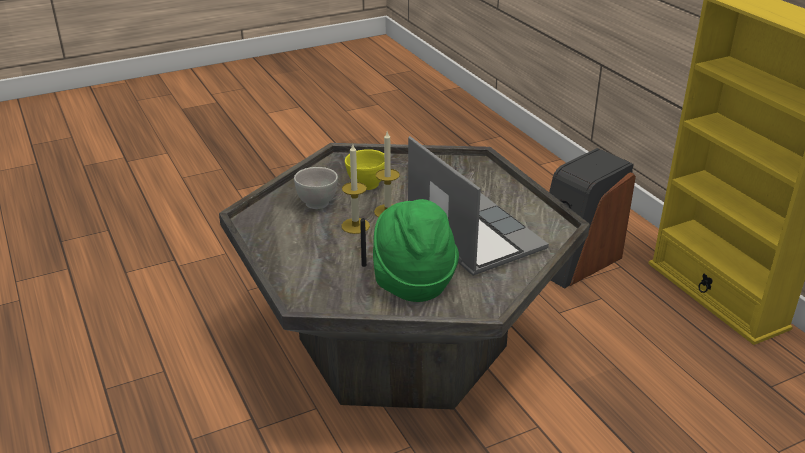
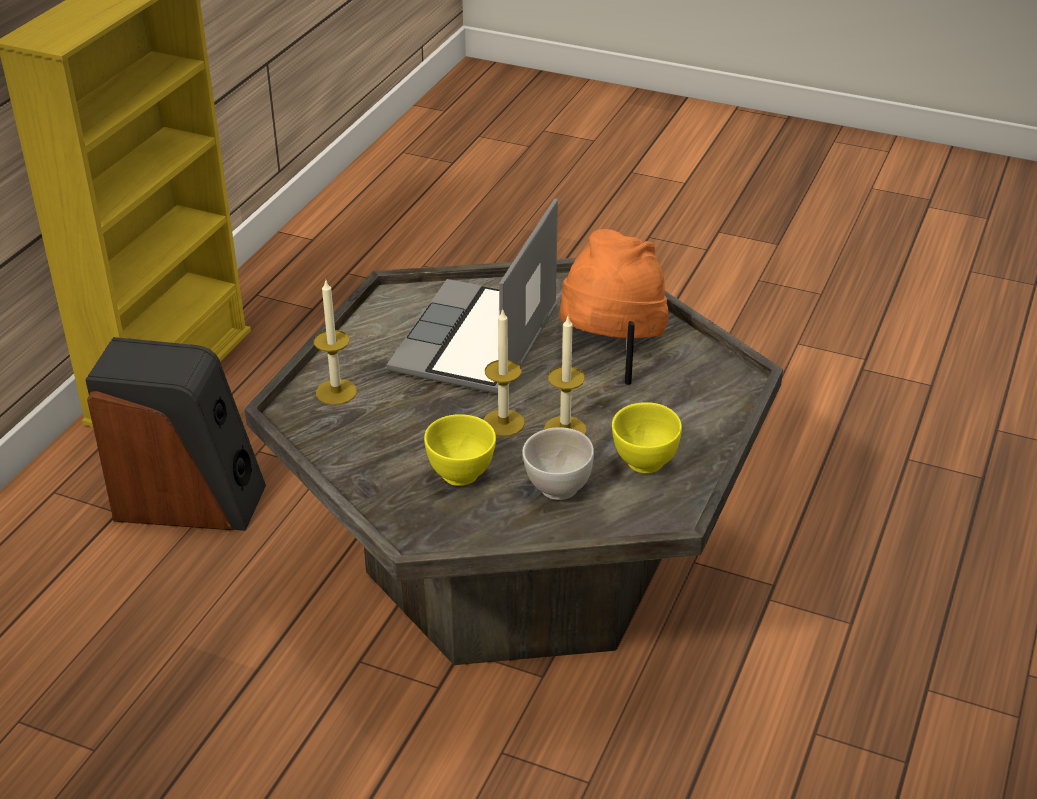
camera: 130 degrees left, 5 degrees up
green hat [373,199,459,302] -> orange hat [559,229,668,338]
none -> candle [314,280,357,405]
none -> yellow bowl [612,402,682,473]

